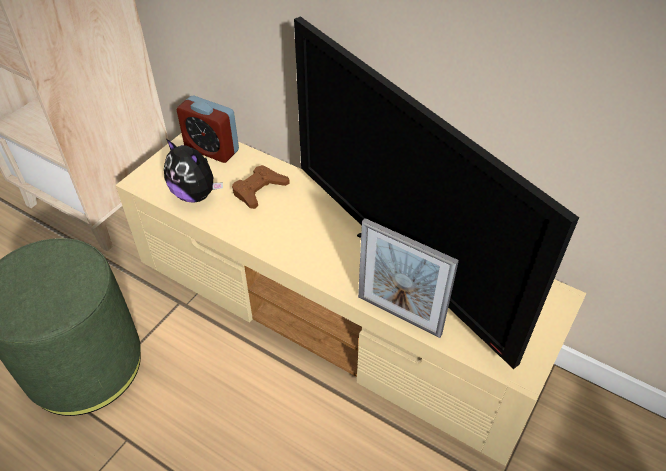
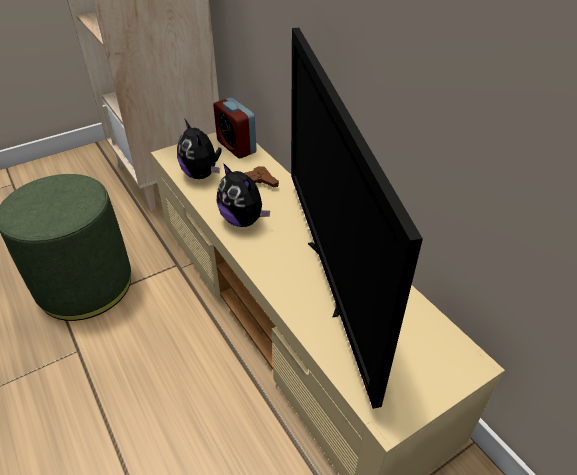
camera: 25 degrees right, 5 degrees down
picture frame [358,218,459,338] -> none
none -> plush toy [217,163,270,227]

